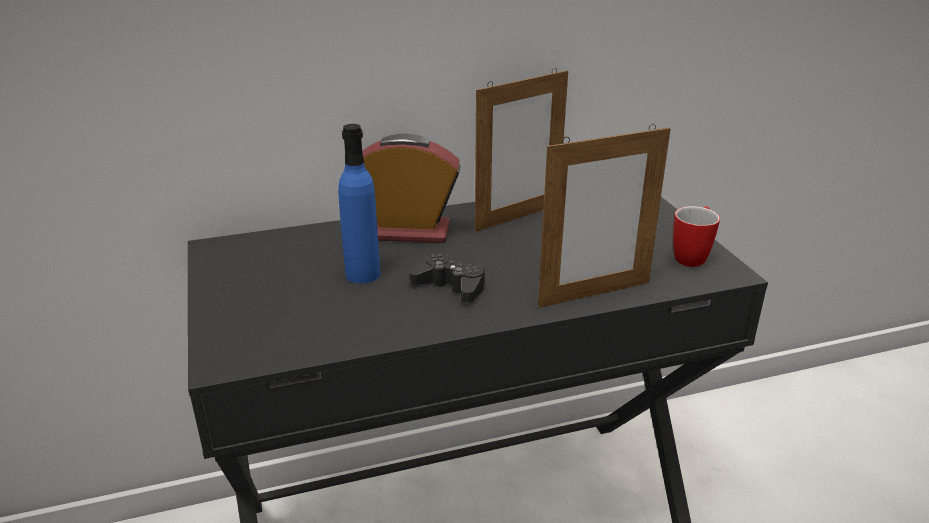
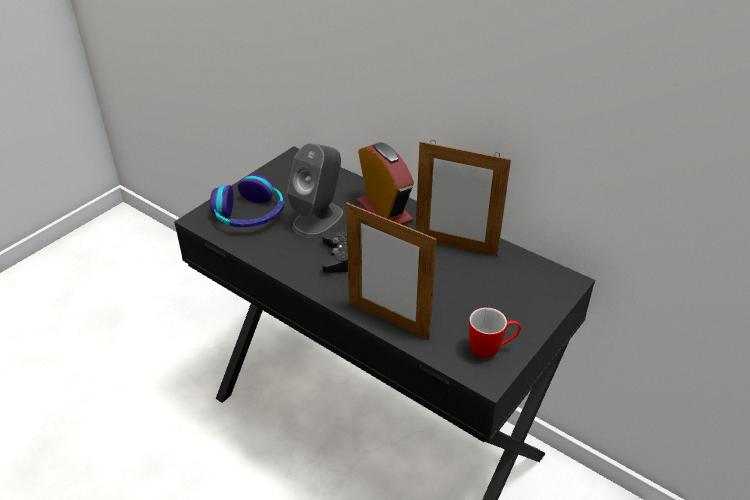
camera: 55 degrees right, 10 degrees up
blue bottle [338,124,380,284] -> grey speaker [287,143,344,238]
none -> headphones [210,175,284,227]

